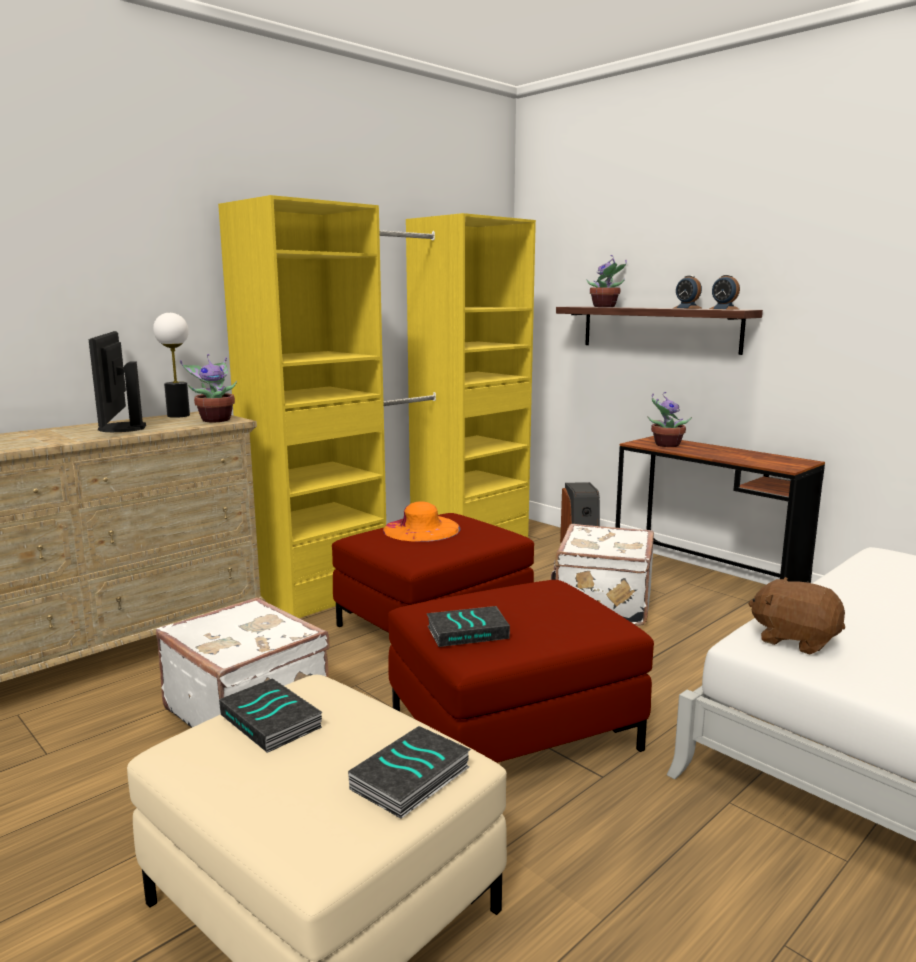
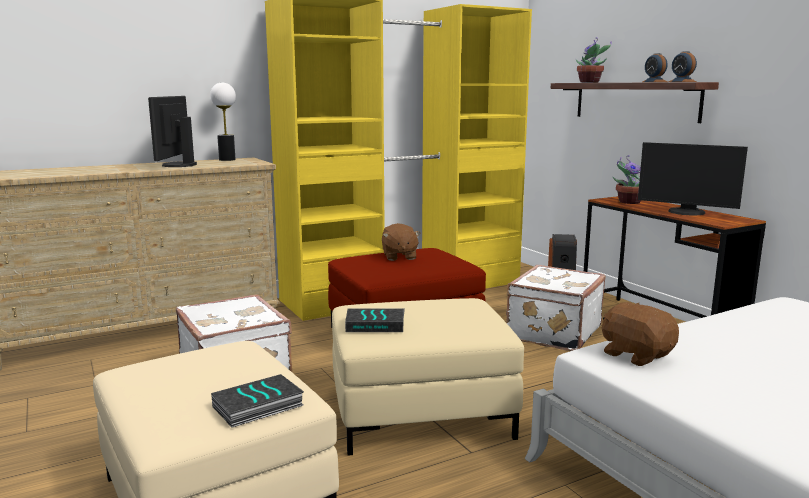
camera: 15 degrees right, 0 degrees up
potted plant [180,354,237,422] -> none
book [219,678,323,753] -> none
orange hat [383,501,460,542] -> brown plush toy [382,223,420,261]
red ottoman [388,580,654,763] -> beige ottoman [332,298,524,456]
none -> monitor [638,142,748,215]

